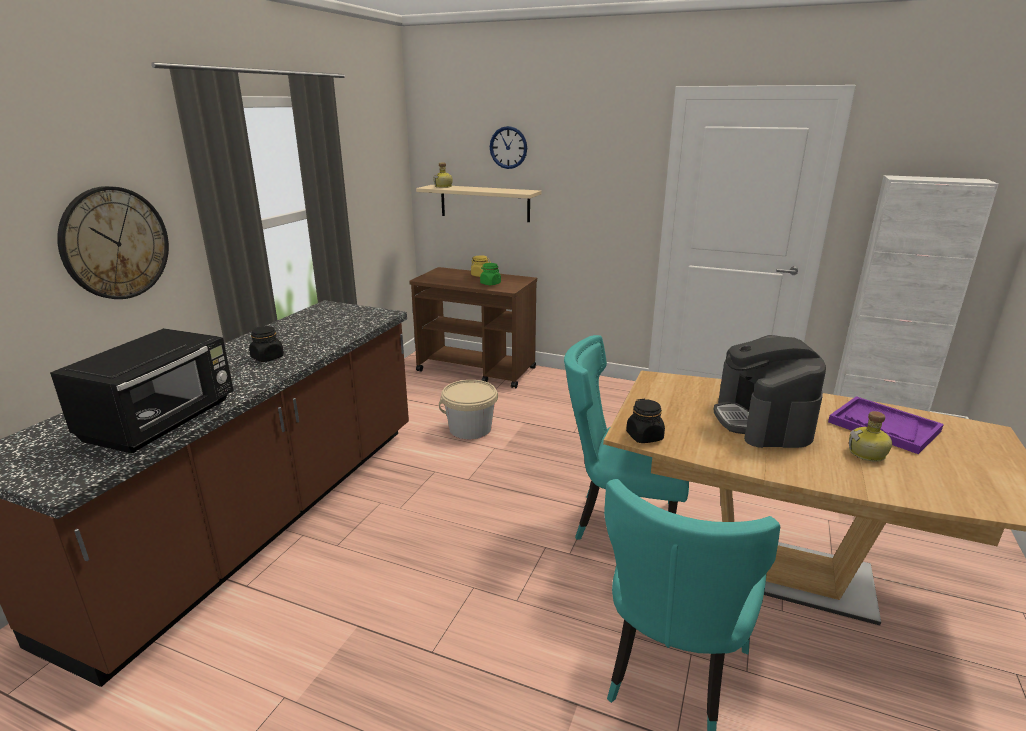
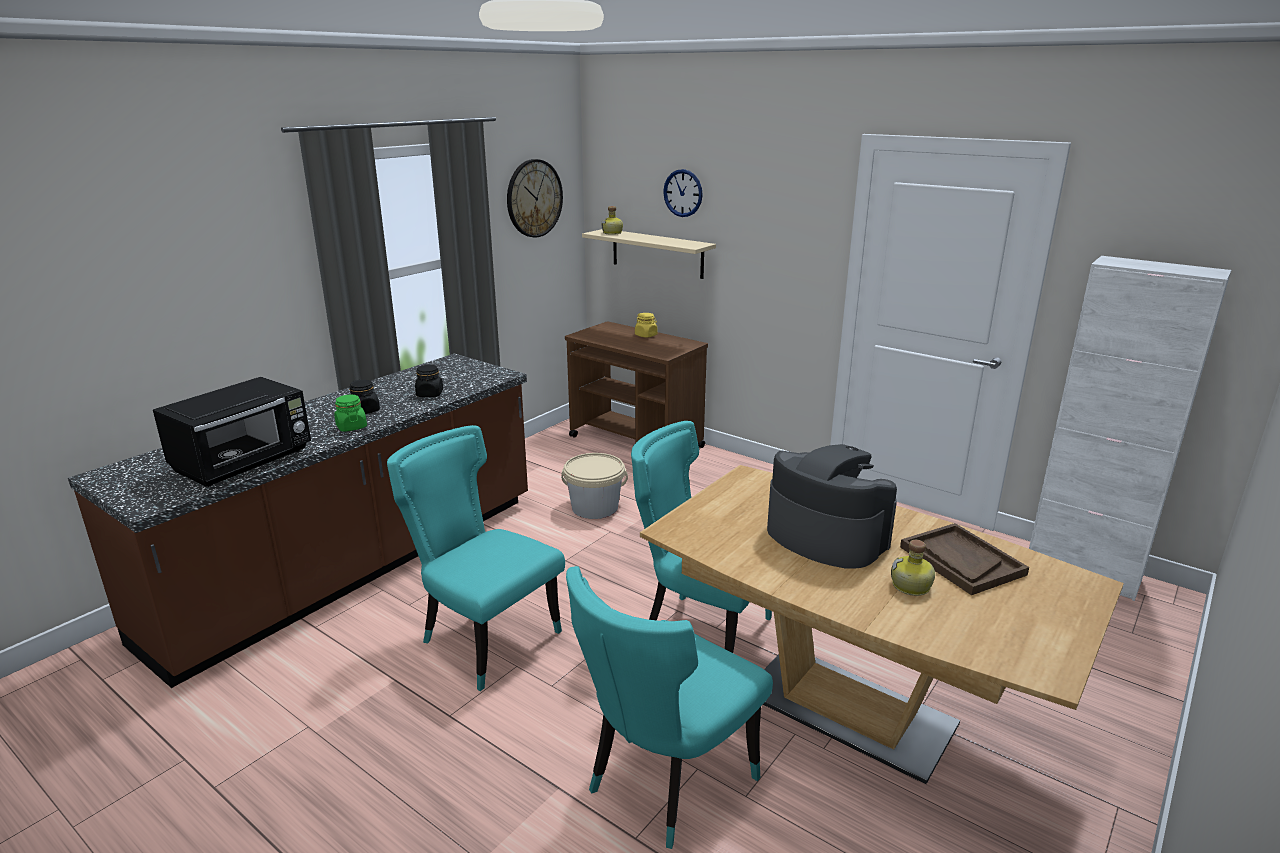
camera: 15 degrees right, 0 degrees up
wall clock [57,186,169,299] -> wall clock moved to [507,159,563,237]
green jar [480,263,501,285] -> green jar moved to [334,395,367,432]
black jar [626,399,665,443] -> black jar moved to [415,364,443,397]
coffee machine [714,335,826,448] -> coffee machine turned 120 degrees clockwise [767,444,897,569]
purple tray [828,396,944,454] -> brown tray [900,523,1029,595]
none -> turquoise chair [387,425,565,691]

